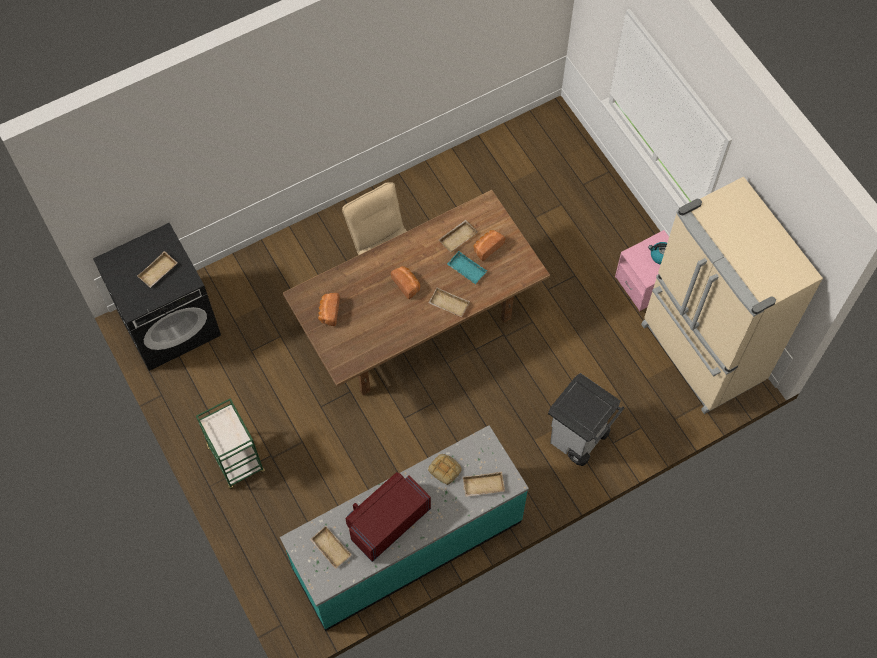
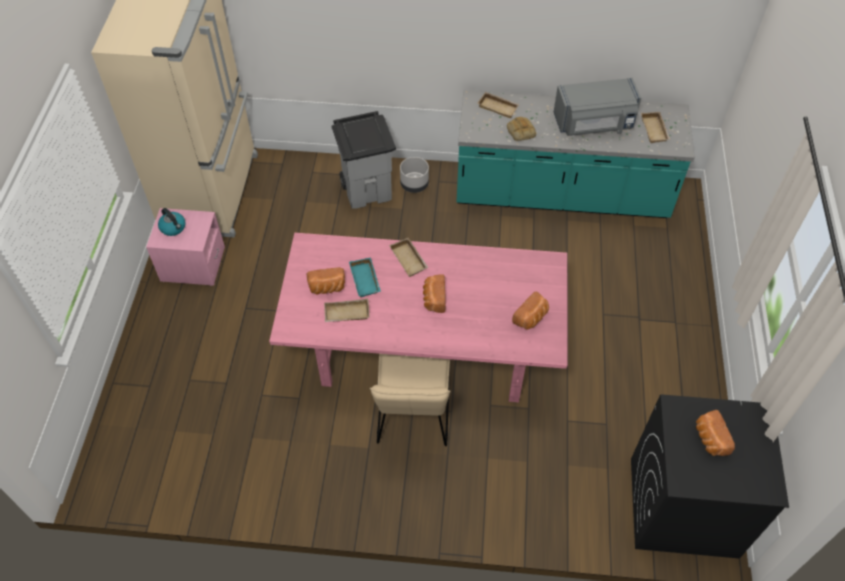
camera: 145 degrees left, 10 degrees down
beige tray [137,251,177,288] -> bread [696,410,735,456]
green cart [196,398,265,489] -> none
brown dining table [283,190,550,395] -> pink dining table [269,233,568,402]
red microwave [345,472,431,562] -> grey microwave [554,78,641,136]
none -> grey planter [400,157,429,193]

